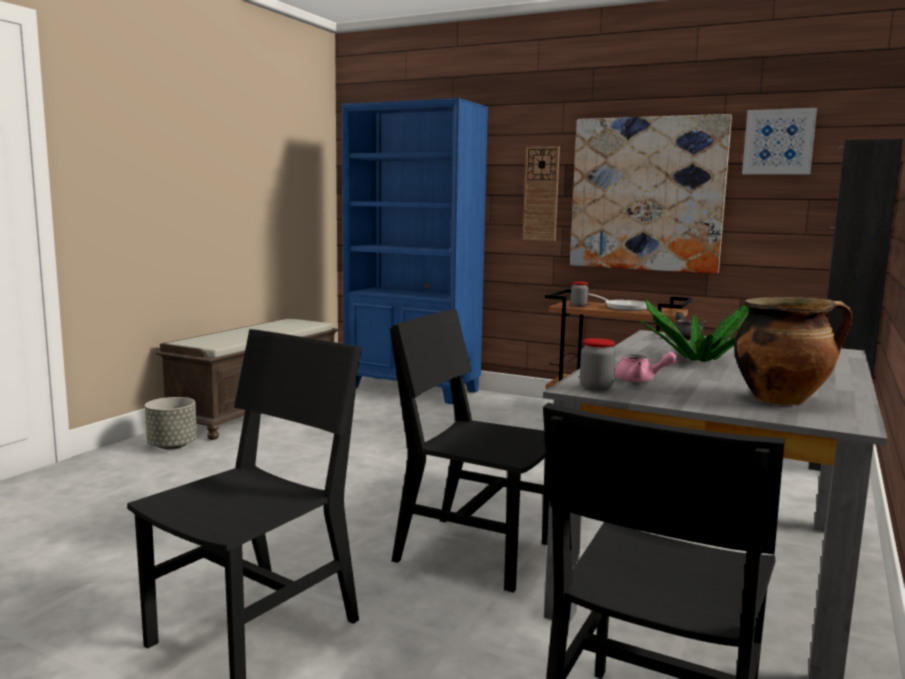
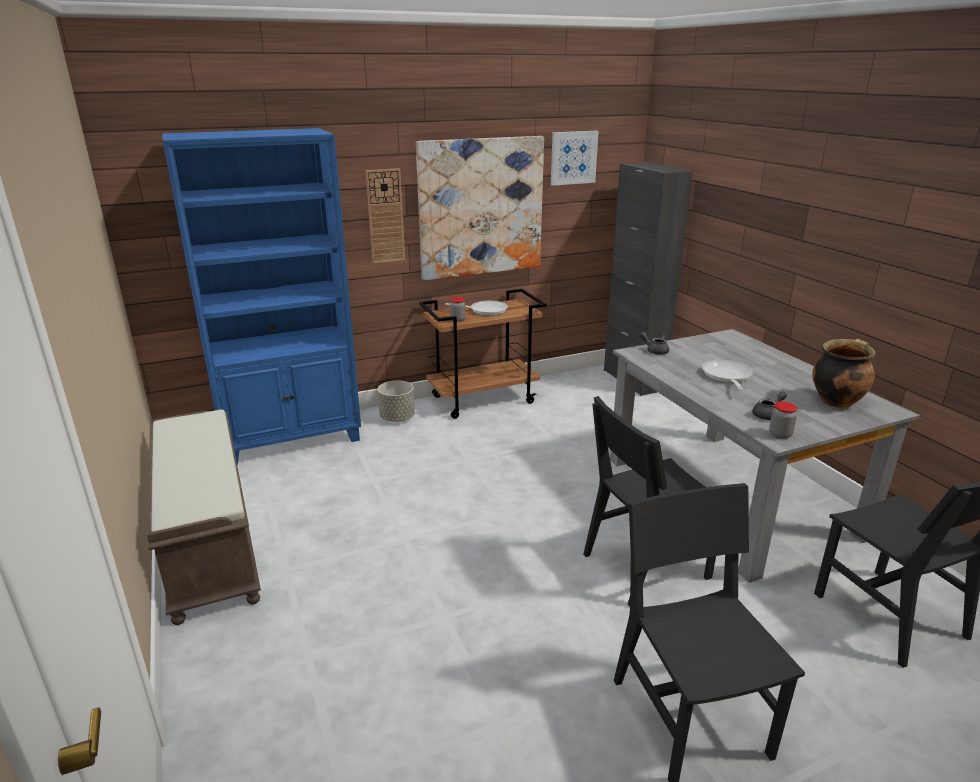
camera: 50 degrees left, 15 degrees up
grey planter [145,397,197,450] -> grey planter moved to [377,380,415,422]
pink teapot [614,352,677,383] -> grey teapot [752,391,787,420]
potted plant [640,300,749,362] -> frying pan [702,360,753,391]

